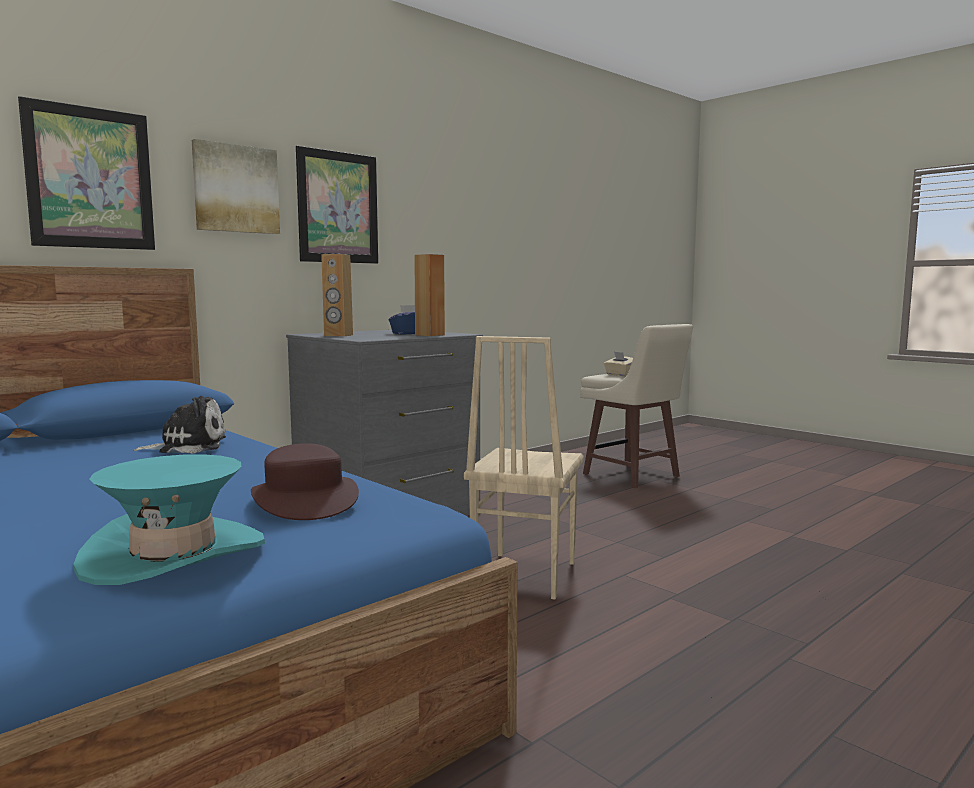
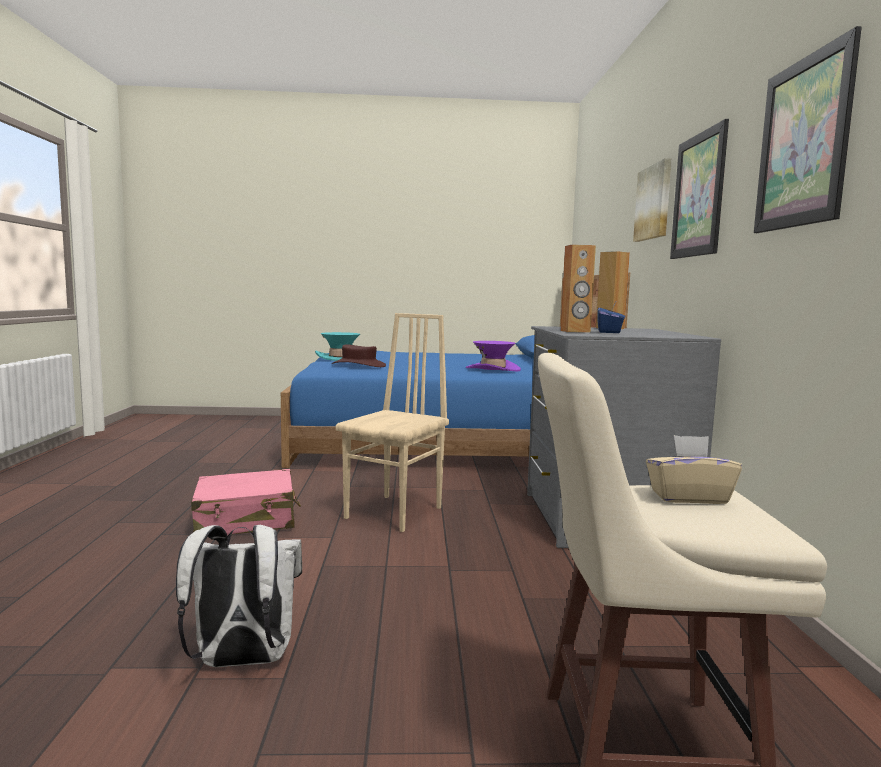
camera: 130 degrees right, 0 degrees up
picture [18,96,155,250] -> picture moved to [754,26,862,233]
plush toy [134,396,226,454] -> purple hat [466,341,521,371]
beige chair [464,336,584,599] -> beige chair turned 60 degrees clockwise [336,313,449,532]
none -> white backpack [176,525,302,667]
none -> pink suitcase [191,469,301,535]

